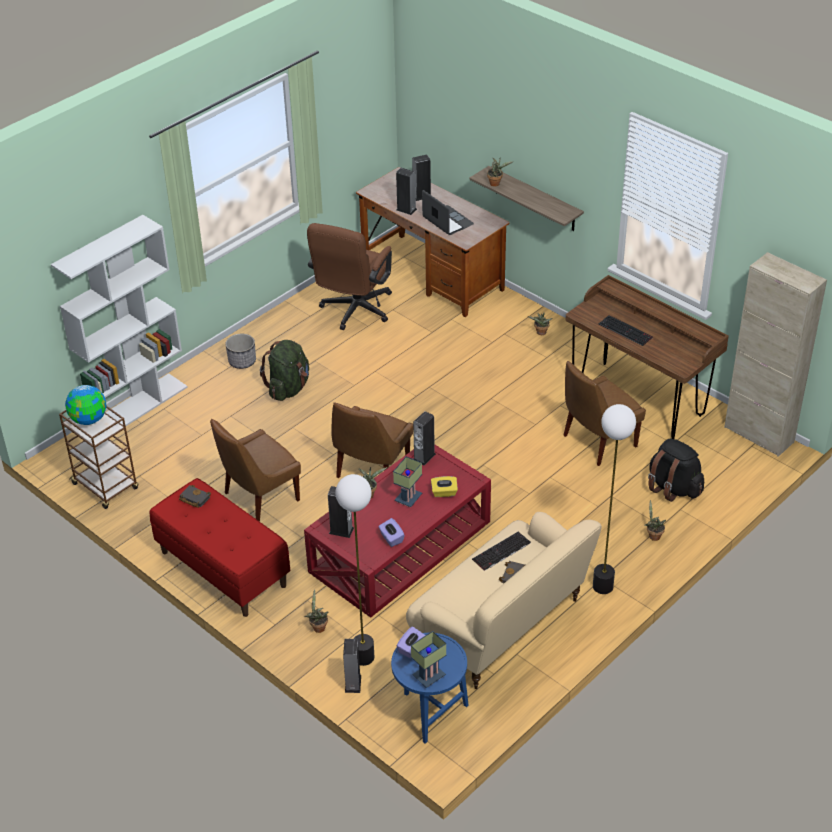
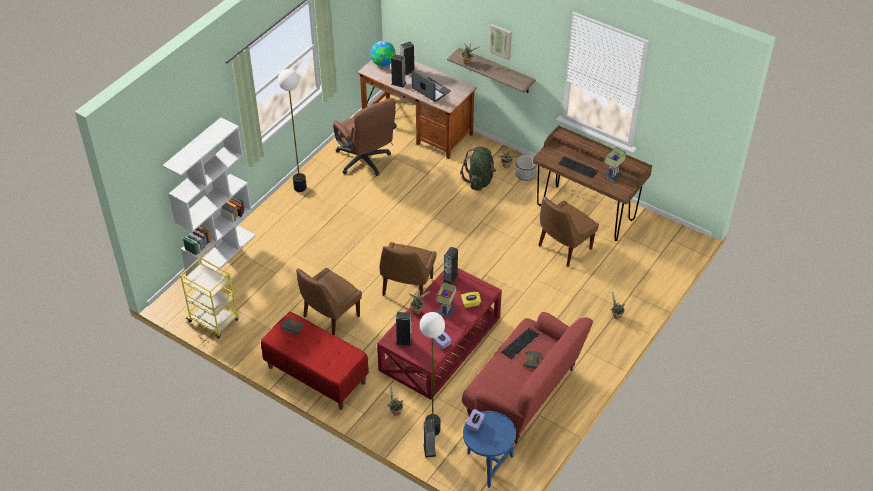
camera: 10 degrees left, 5 degrees up
brown cart [59,406,138,509] -> yellow cart [180,257,239,339]
globe [65,385,106,425] -> globe moved to [370,41,396,66]
planter [225,334,256,369] -> planter moved to [516,155,537,181]
green backpack [260,340,309,401] -> green backpack moved to [460,147,496,191]
brown office chair [307,223,392,330] -> brown office chair turned 45 degrees counterclockwise [333,99,397,176]
beige sofa [406,512,602,689] -> red sofa [462,312,593,444]
table lamp [411,631,446,688] -> table lamp moved to [603,147,626,182]
floor lamp [593,404,636,594] -> floor lamp moved to [278,69,307,192]
black backpack [648,438,704,502] -> none
beige cabinet [724,252,827,457] -> none
none -> picture [489,24,512,60]

